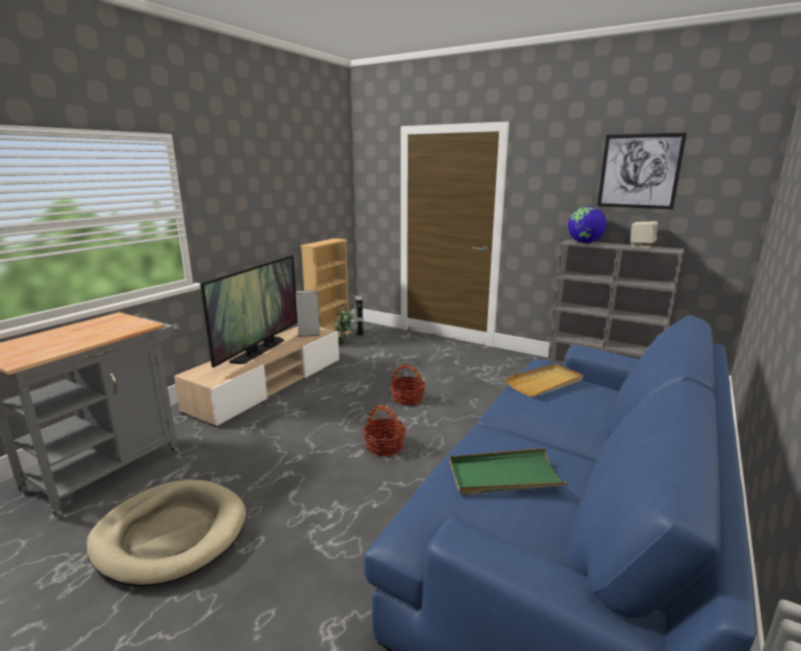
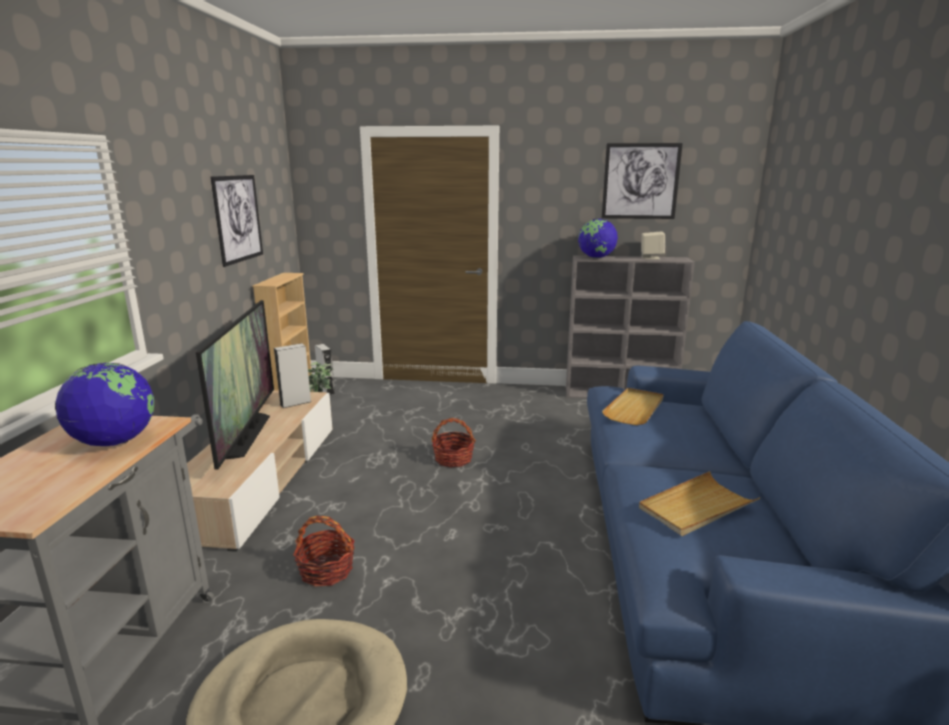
camera: 25 degrees left, 0 degrees up
basket [363,405,406,456] -> basket moved to [293,516,355,587]
green tray [449,448,568,495] -> beige tray [639,471,761,536]
none -> globe [55,362,154,447]
none -> picture [211,175,263,267]

